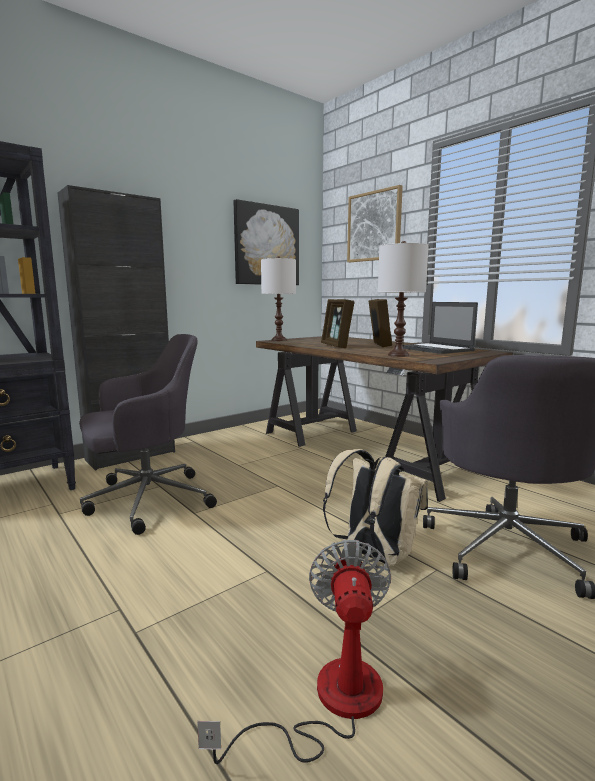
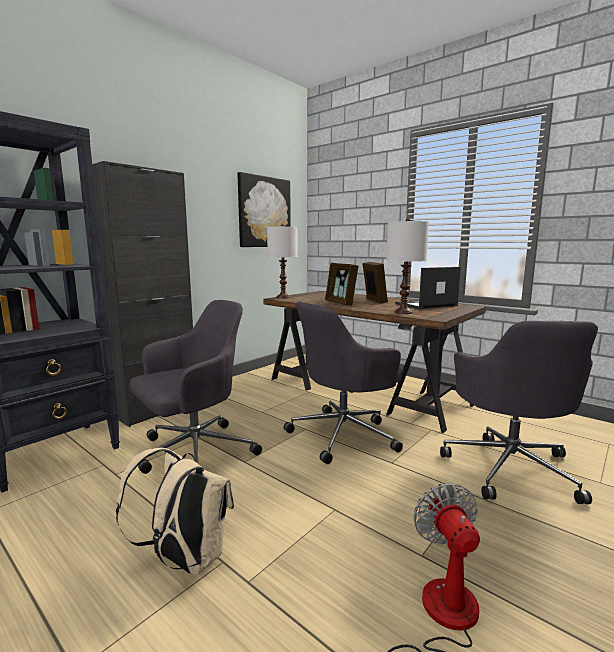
camera: 10 degrees left, 0 degrees up
beige backpack [323,449,428,566] -> beige backpack moved to [116,448,234,576]
picture [347,185,403,262] -> none
laptop [403,302,478,354] -> laptop turned 105 degrees clockwise [395,267,461,309]
none -> grey office chair [284,301,403,464]

